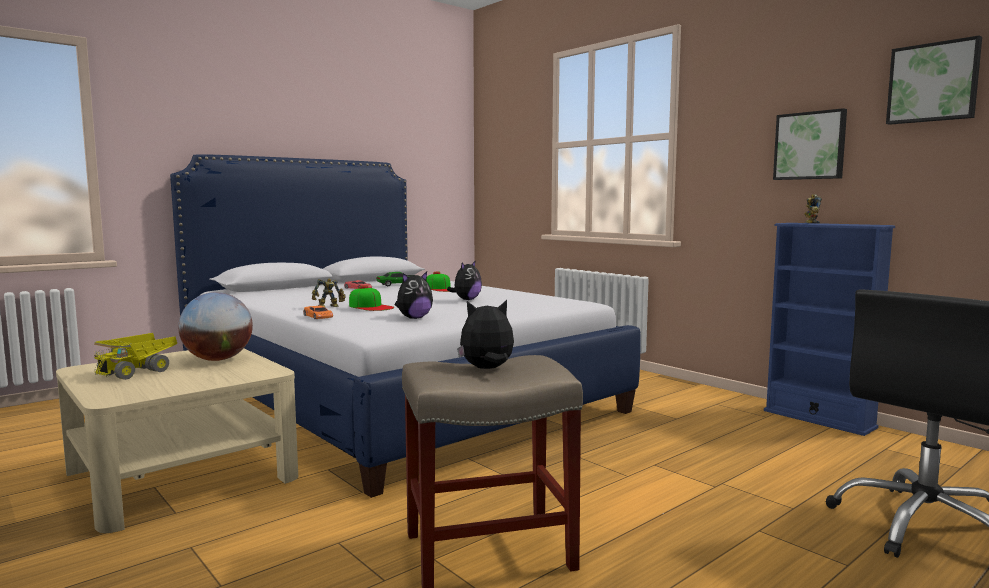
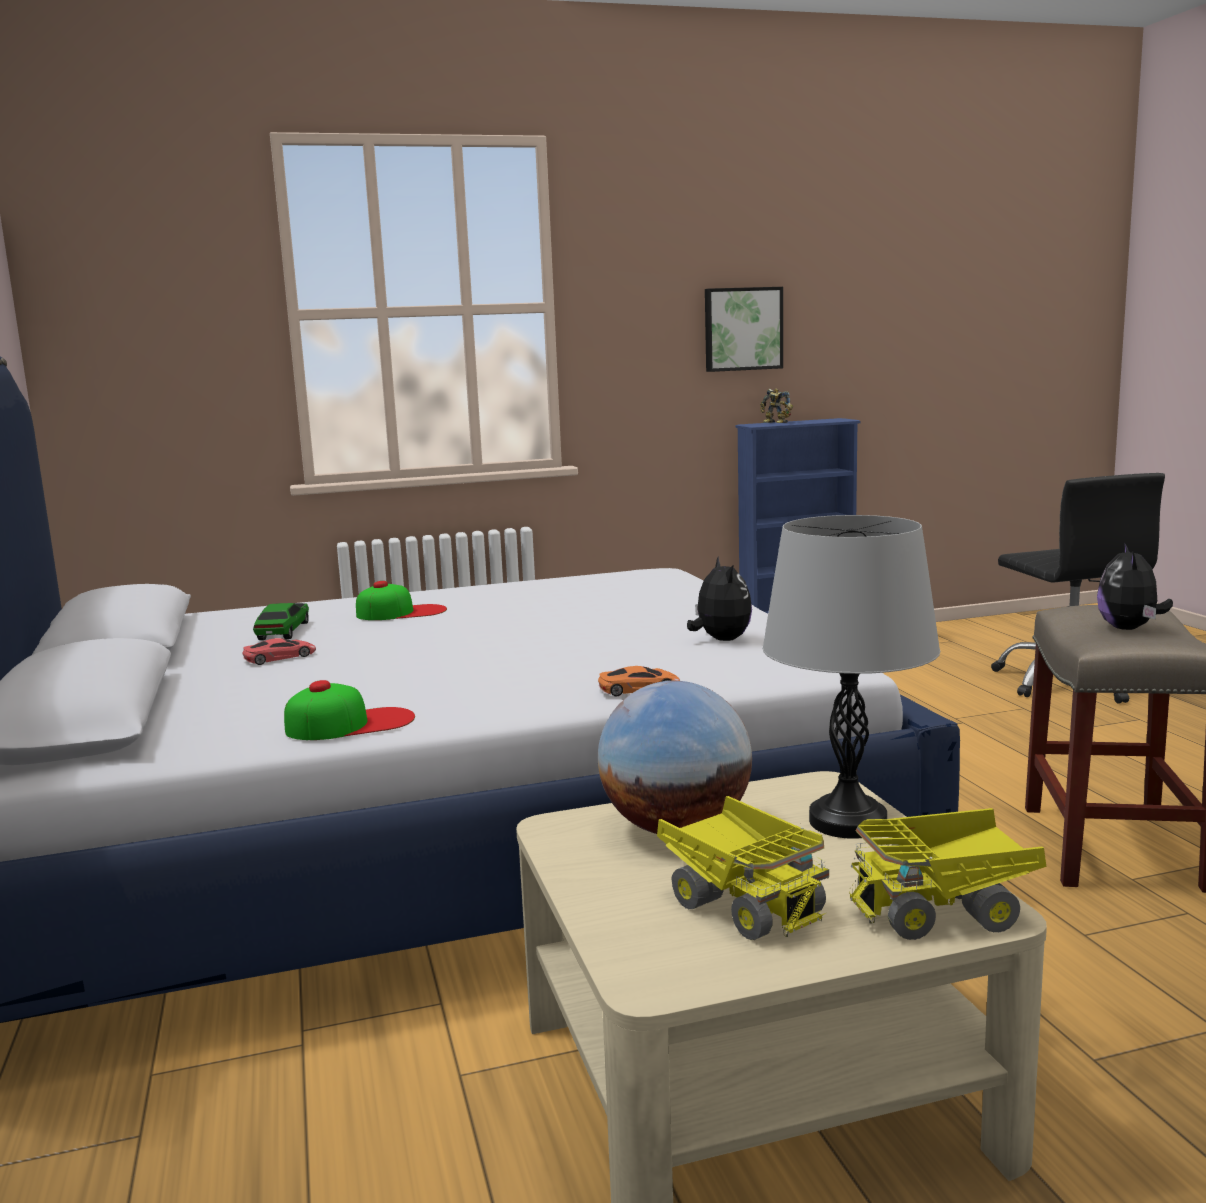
camera: 65 degrees left, 5 degrees up
toy robot [312,278,346,307] -> none
cap [349,285,394,311] -> cap moved to [284,680,415,740]
plush toy [447,260,482,300] -> none
picture [886,35,982,125] -> none
none -> grey table lamp [762,515,941,839]
none -> toy truck [849,808,1046,940]

